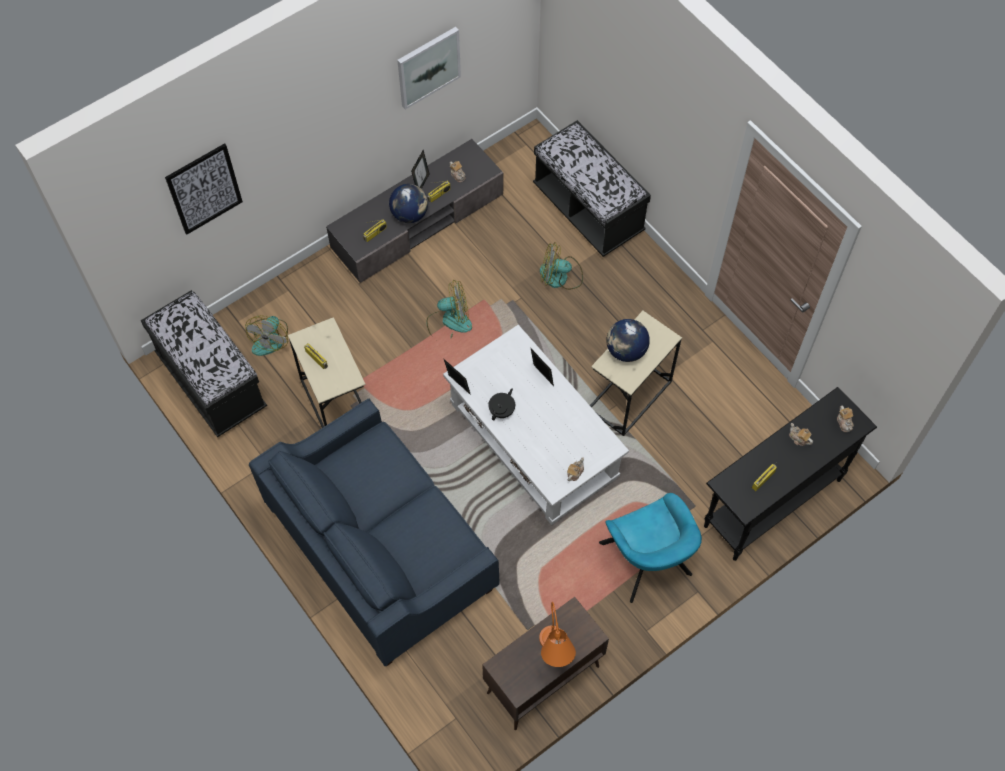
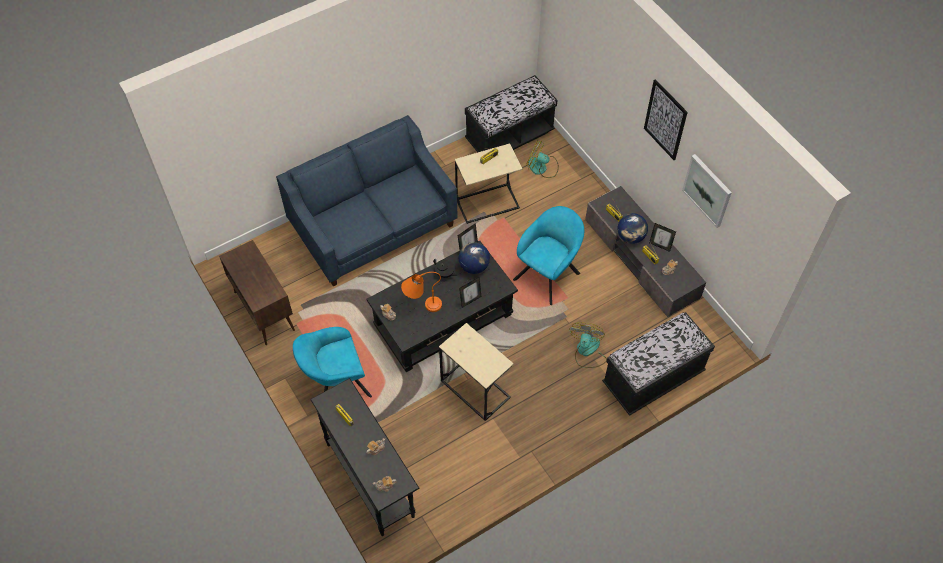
camera: 95 degrees right, 5 degrees down
picture [165,143,243,235] -> picture moved to [644,79,688,160]
fan [426,280,472,340] -> turquoise armchair [513,206,584,305]
white coffee table [443,325,629,525] -> black coffee table [367,240,518,372]
orange table lamp [539,602,576,667] -> orange table lamp moved to [401,272,442,312]
globe [606,319,650,362] -> globe moved to [459,242,490,274]

